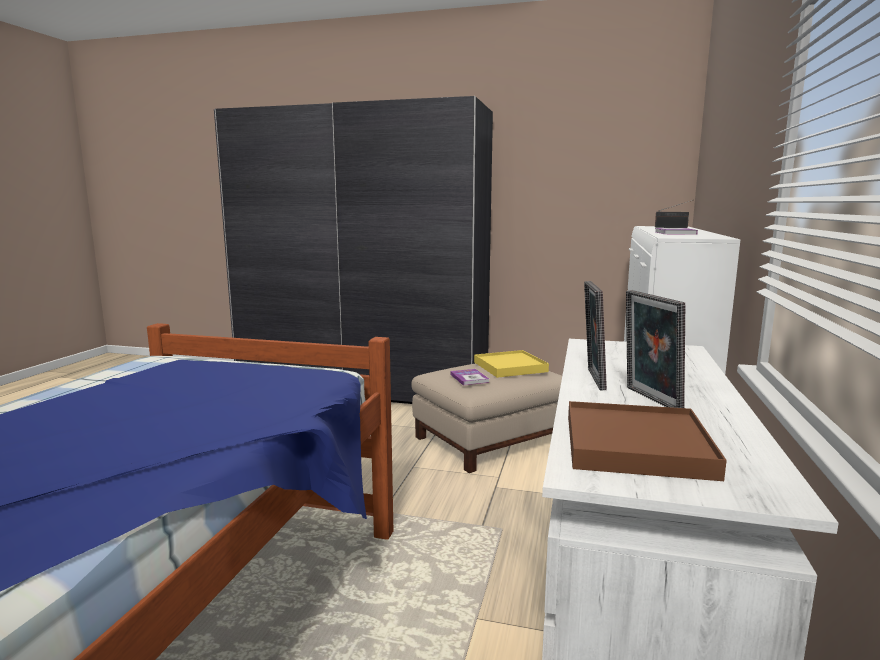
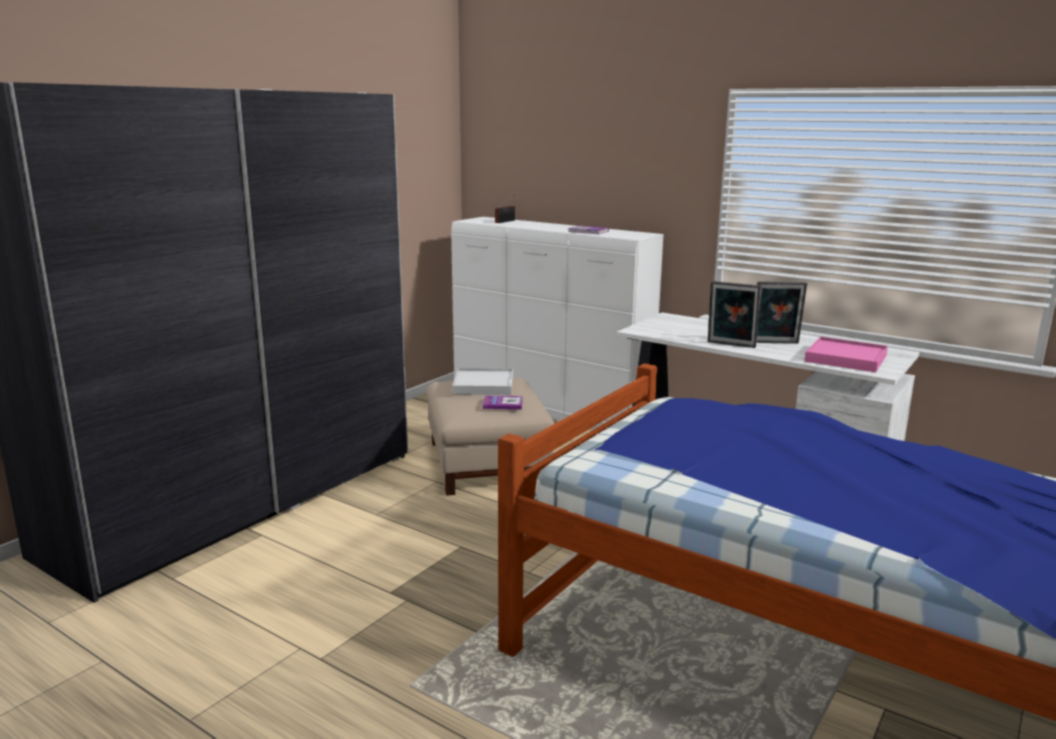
camera: 70 degrees left, 5 degrees up
yellow tray [474,350,549,378] -> white tray [452,368,513,395]
brown tray [568,401,727,481] -> pink tray [804,337,888,372]

